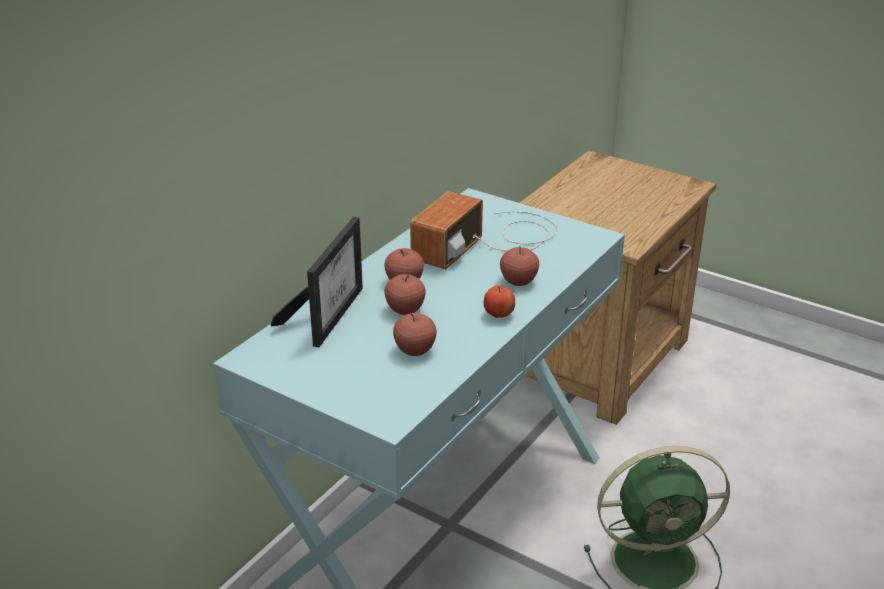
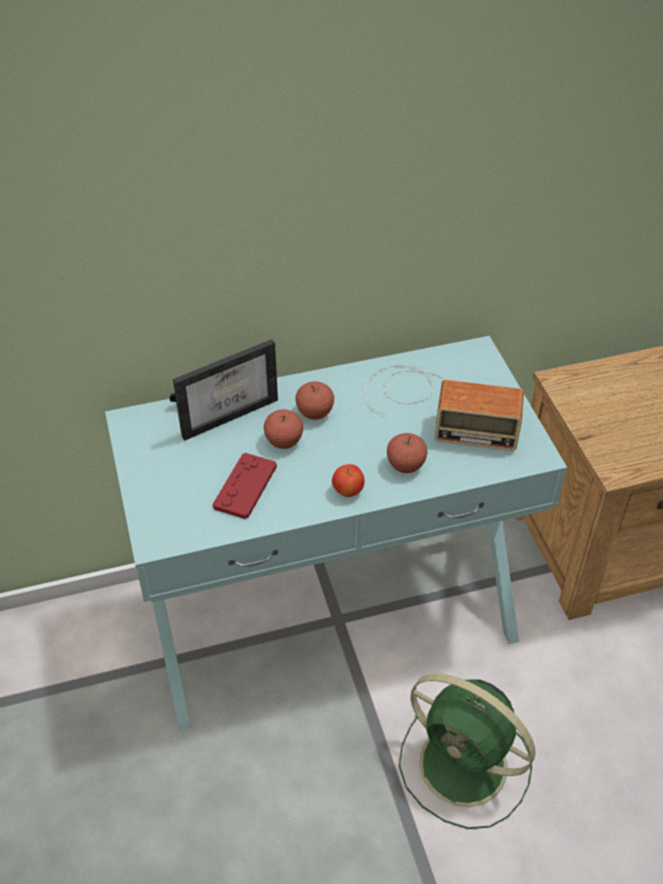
camera: 40 degrees right, 15 degrees up
apple [393,313,437,356] -> red game controller [213,453,277,519]
radio [410,191,557,269] -> radio turned 150 degrees counterclockwise [365,365,524,451]

